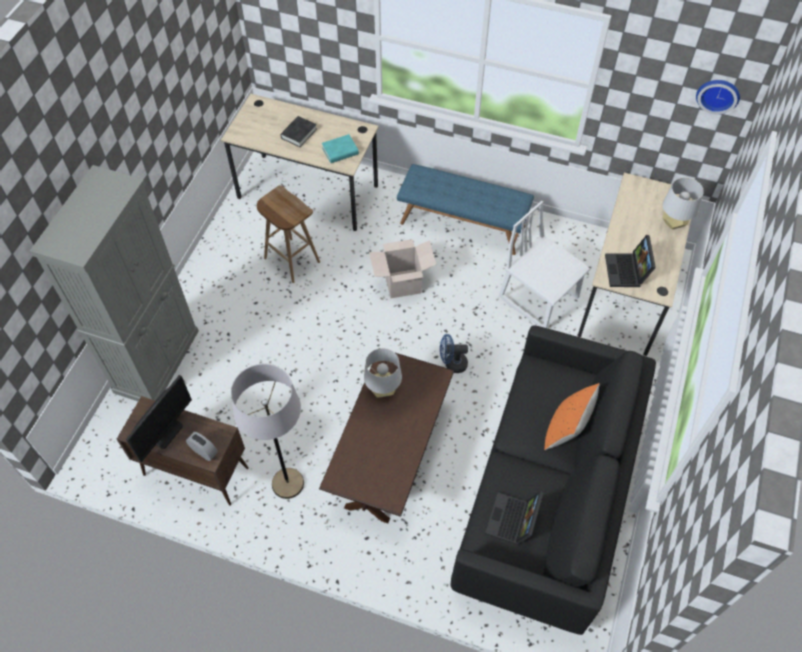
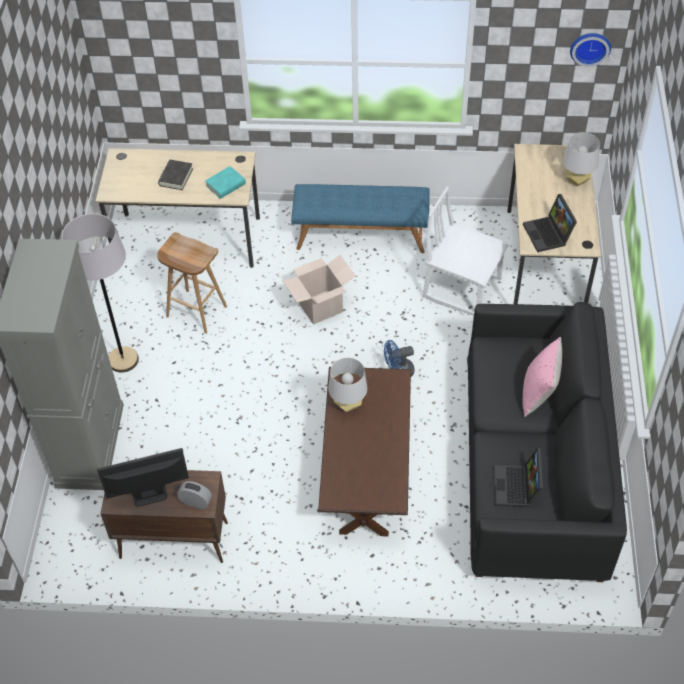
camera: 15 degrees left, 5 degrees down
monitor [126,375,192,462] -> monitor turned 120 degrees counterclockwise [97,448,189,507]
grey floor lamp [231,364,304,499] -> grey floor lamp moved to [62,213,139,372]
orange pillow [544,383,600,450] -> pink pillow [522,337,562,417]

